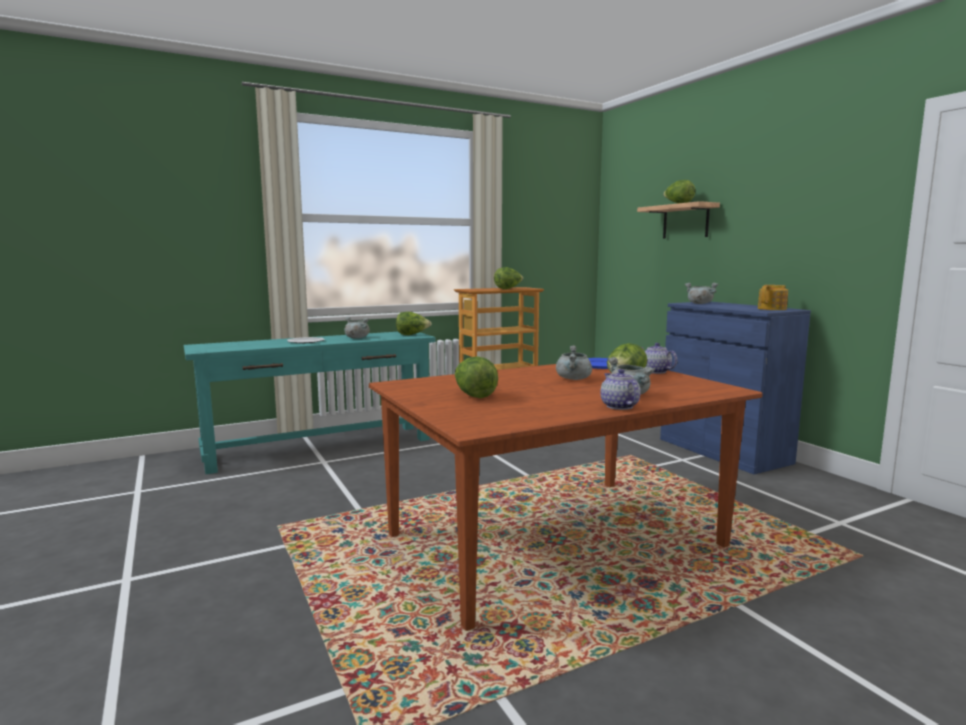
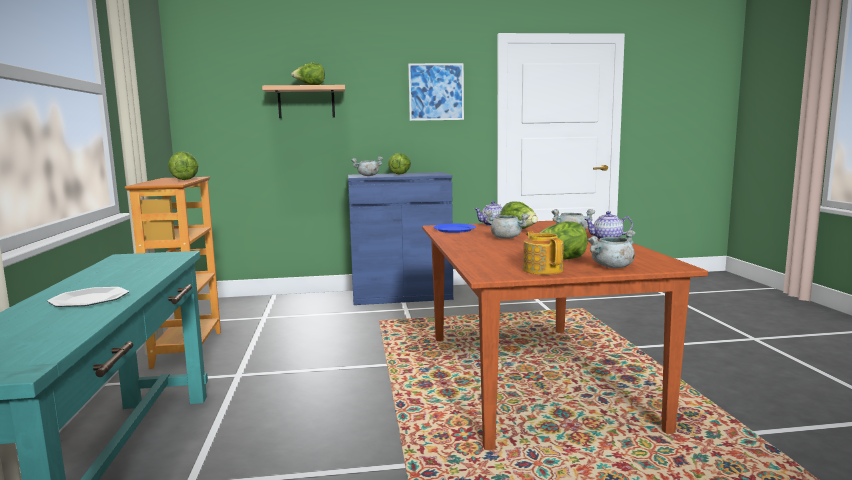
camera: 70 degrees left, 0 degrees up
grey cooking pot [345,317,370,338] -> grey cooking pot moved to [587,230,636,268]
lettuce [396,312,432,335] -> lettuce moved to [388,153,411,174]
teapot [758,285,788,310] -> teapot moved to [523,231,564,275]
none -> picture [408,63,464,121]

